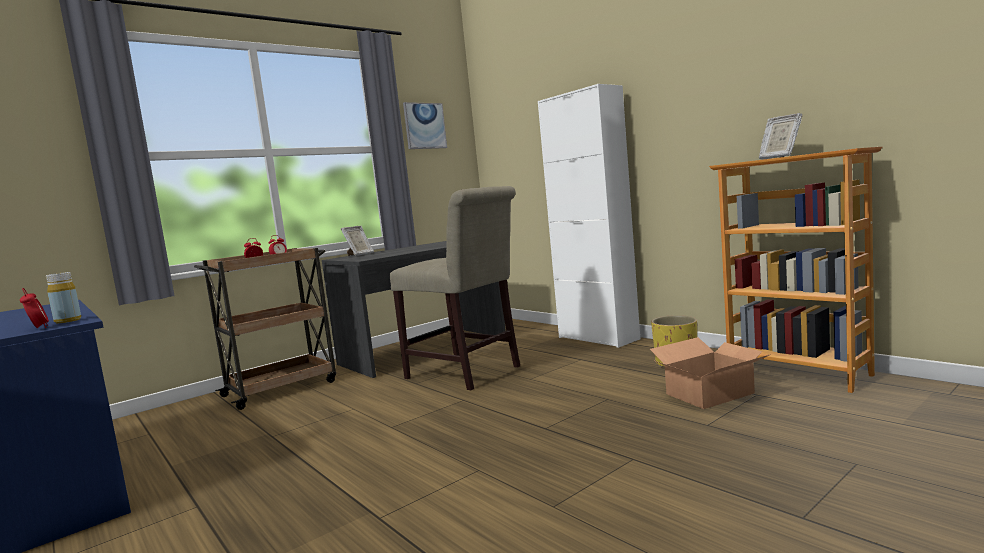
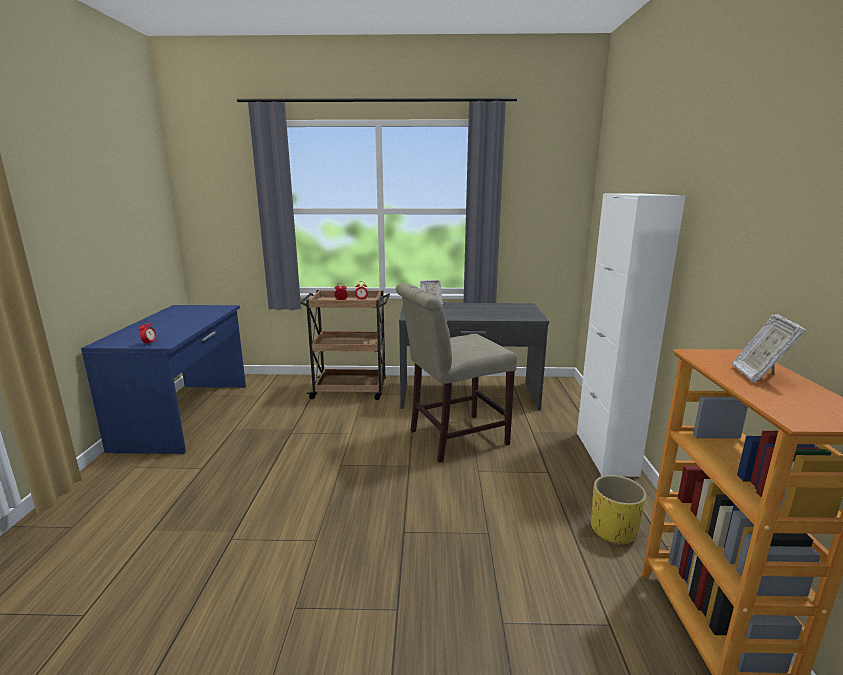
camera: 40 degrees right, 10 degrees up
yellow bottle [46,272,81,323] -> none
beige chair [390,186,520,390] -> beige chair turned 75 degrees clockwise [396,283,517,463]
picture [403,102,447,149] -> none
cardboard box [650,337,771,409] -> none

